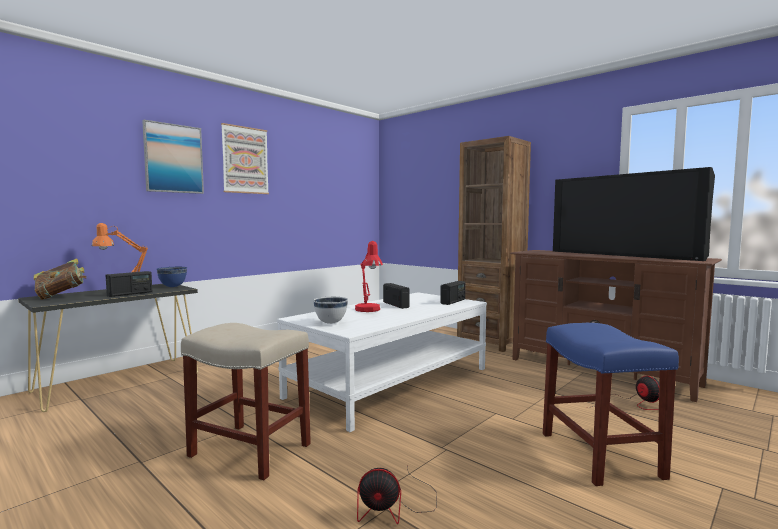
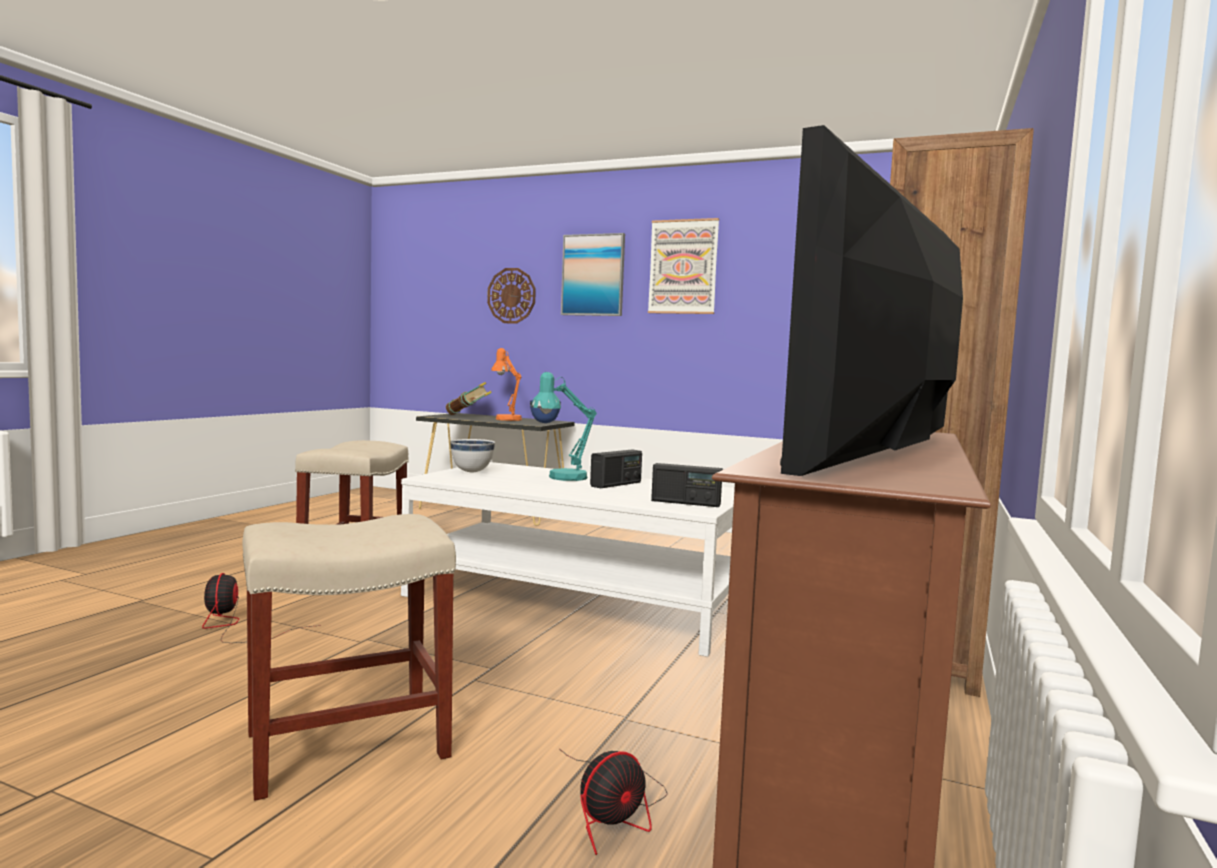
camera: 70 degrees right, 0 degrees up
radio [106,271,152,297] -> none
red table lamp [355,241,383,312] -> turquoise table lamp [531,372,597,481]
blue stool [543,323,679,486] -> beige stool [242,514,456,801]
none -> wall clock [487,268,536,324]

